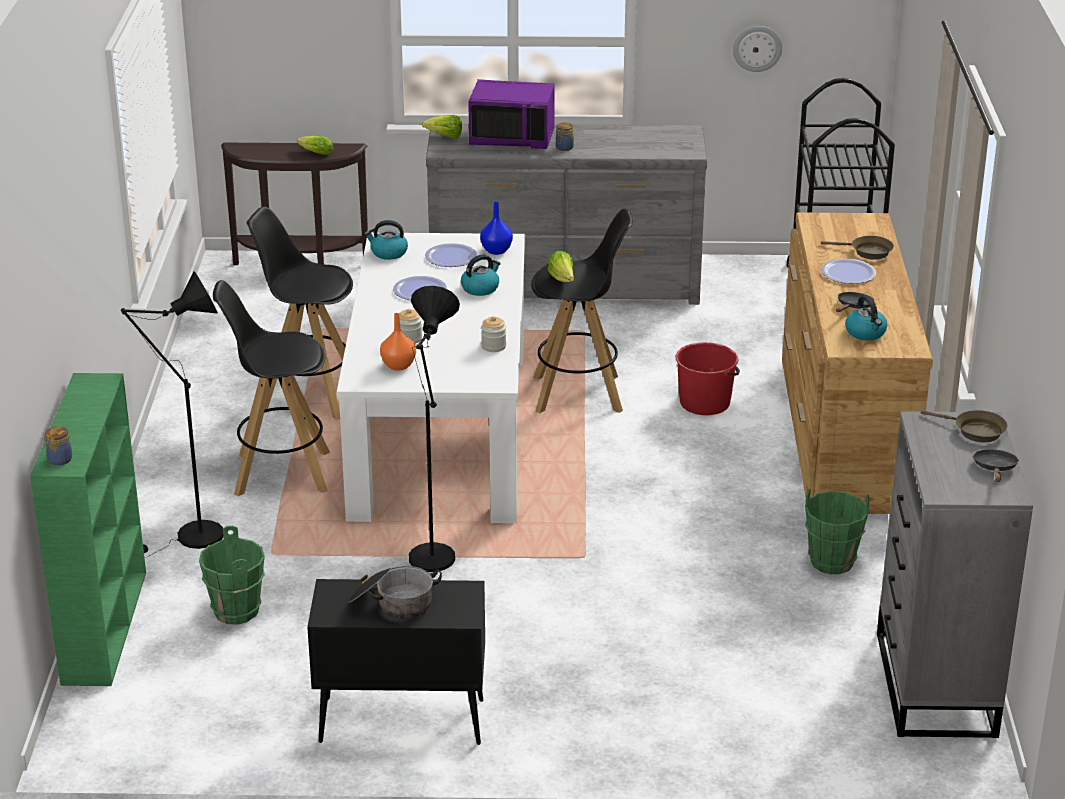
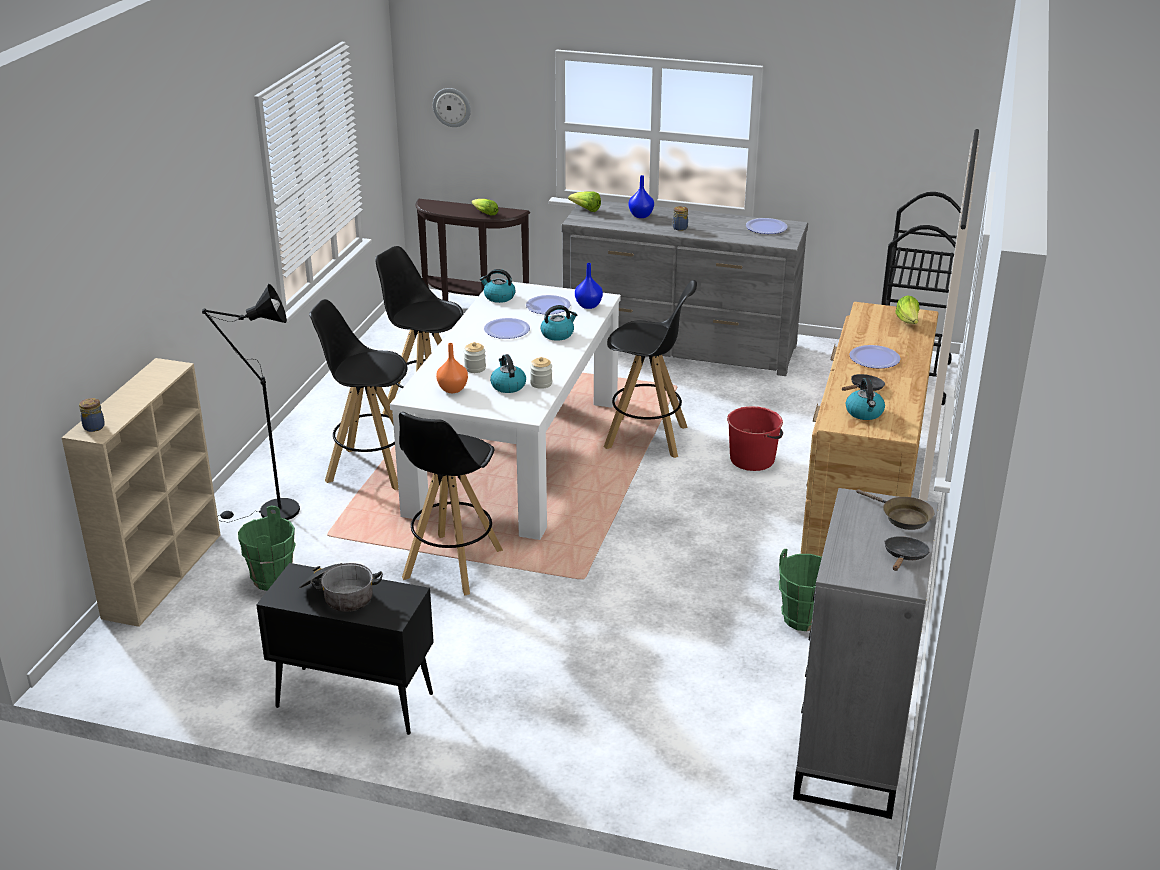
camera: 15 degrees right, 0 degrees up
green bookcase [30,373,146,686] -> beige bookcase [62,358,220,627]
black floor lamp [409,286,460,572] -> black stool [399,412,503,595]
purple microwave [468,79,555,149] -> blue vase [629,175,654,218]
lettuce [548,251,574,282] -> lettuce moved to [895,295,920,324]
wall clock [733,26,782,72] -> wall clock moved to [433,88,471,127]
brown frying pan [821,236,894,260] -> none
none -> kettle [490,354,526,393]
none -> plate [746,218,788,234]

